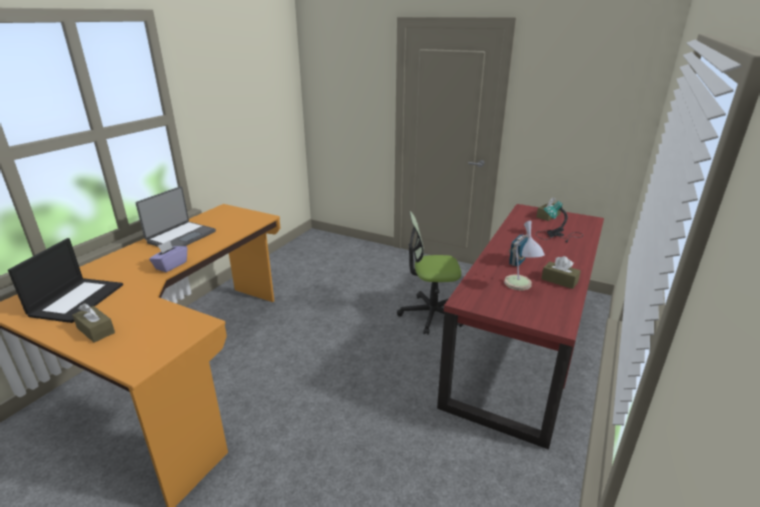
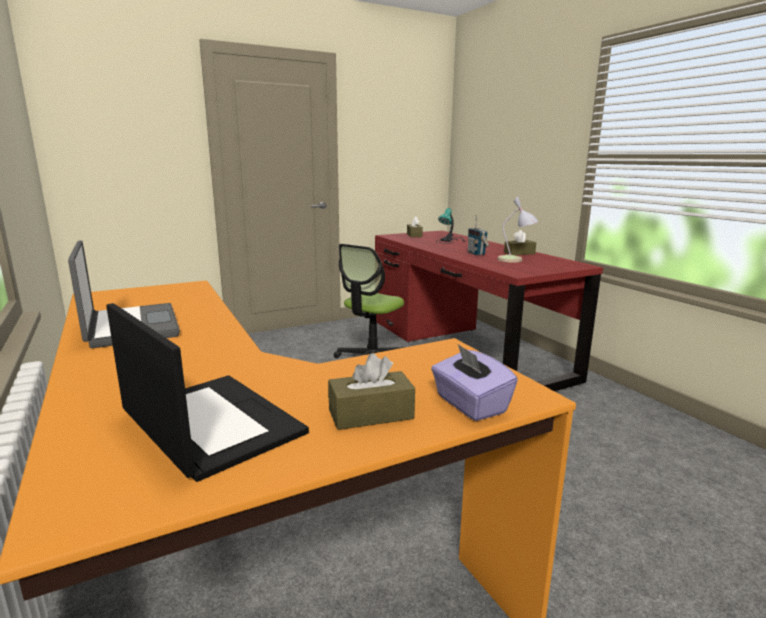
camera: 55 degrees left, 10 degrees down
purple tissue box [149,240,187,272] -> purple tissue box moved to [431,344,518,421]

